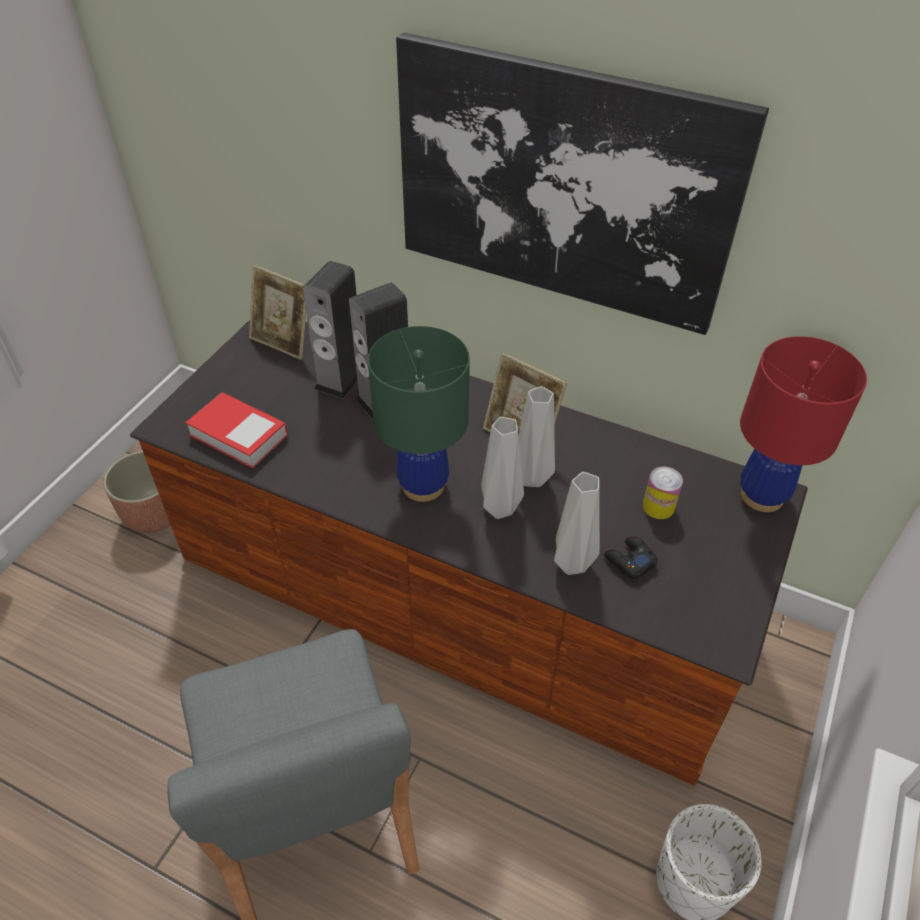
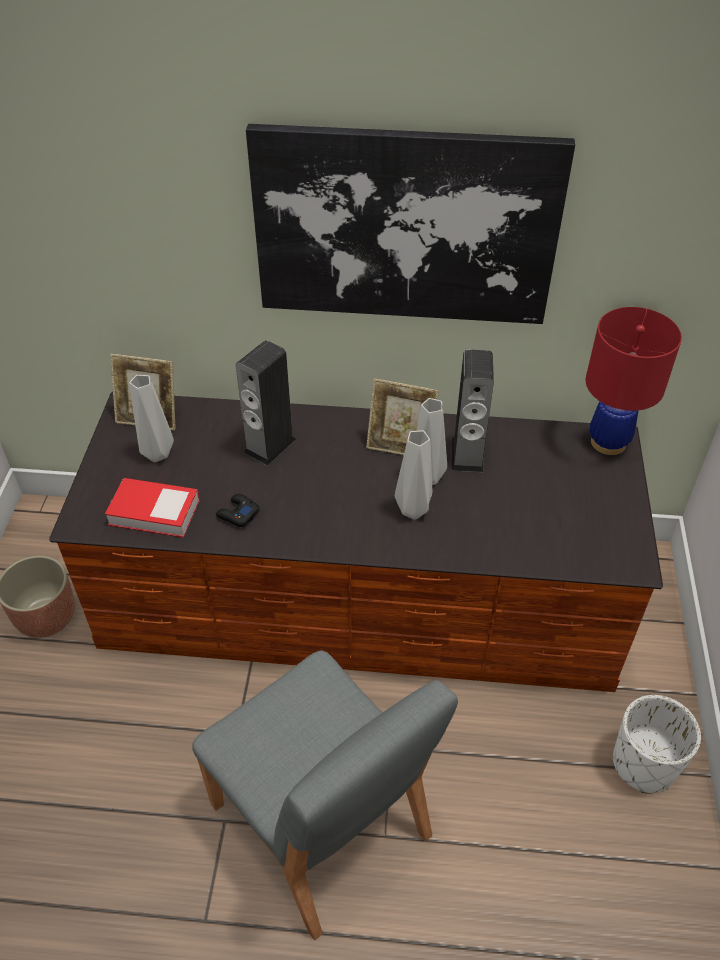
camera: 20 degrees left, 0 degrees up
speaker [303,261,357,399] -> speaker moved to [452,350,494,472]
green table lamp [368,326,470,502] -> none
grey vase [554,472,600,575] -> grey vase moved to [129,375,174,462]
black game controller [604,536,658,579] -> black game controller moved to [216,494,260,527]
can [643,467,683,519] -> none

